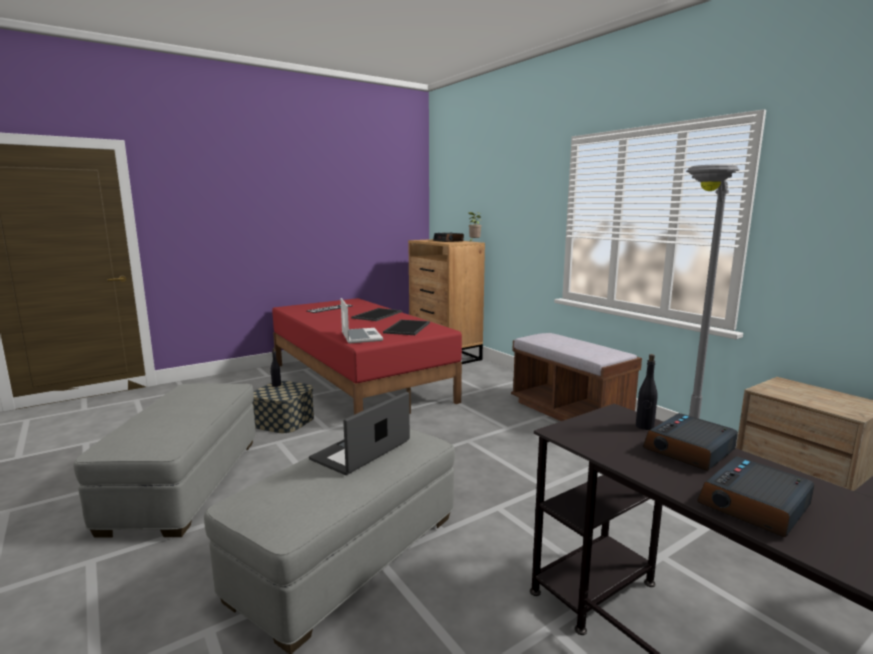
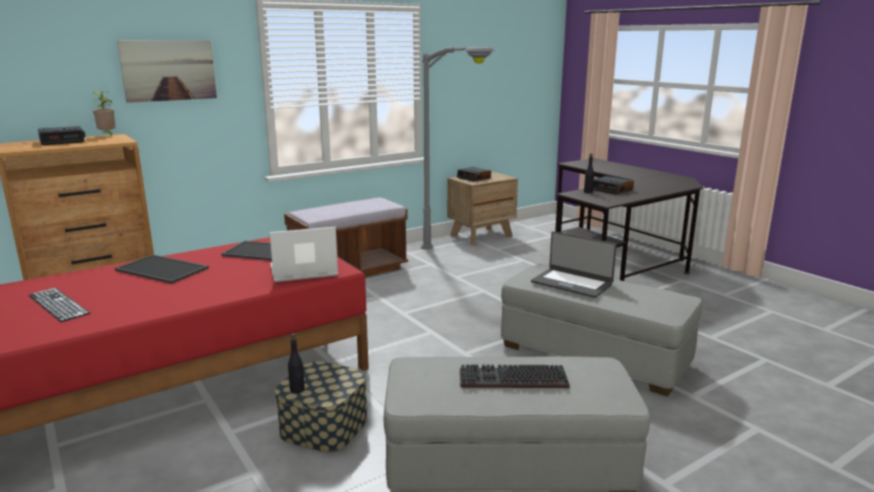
camera: 90 degrees left, 5 degrees up
alarm clock [697,456,815,537] -> alarm clock moved to [457,167,491,182]
none -> picture [117,40,217,103]
none -> keyboard [460,364,570,388]

